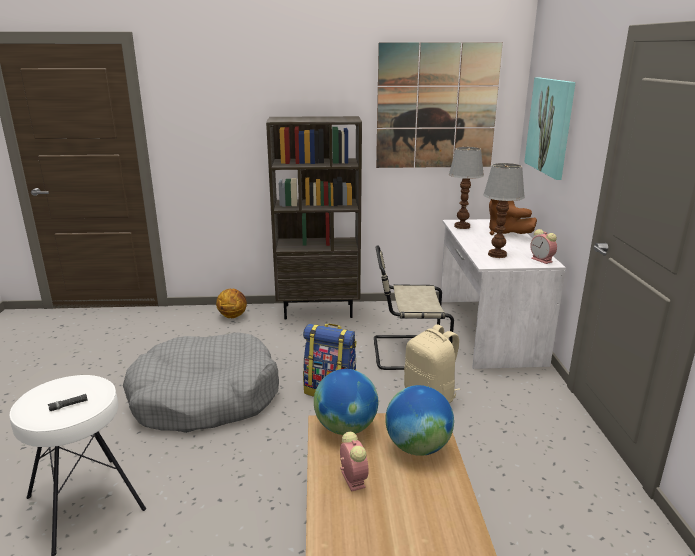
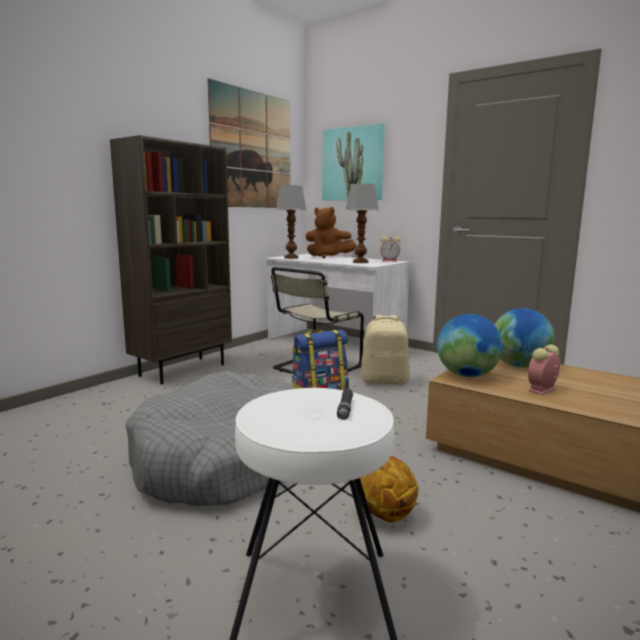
camera: 50 degrees left, 10 degrees down
basketball [216,289,247,318] -> basketball moved to [360,456,418,523]
alarm clock [340,432,369,492] -> alarm clock turned 60 degrees counterclockwise [528,345,560,395]

